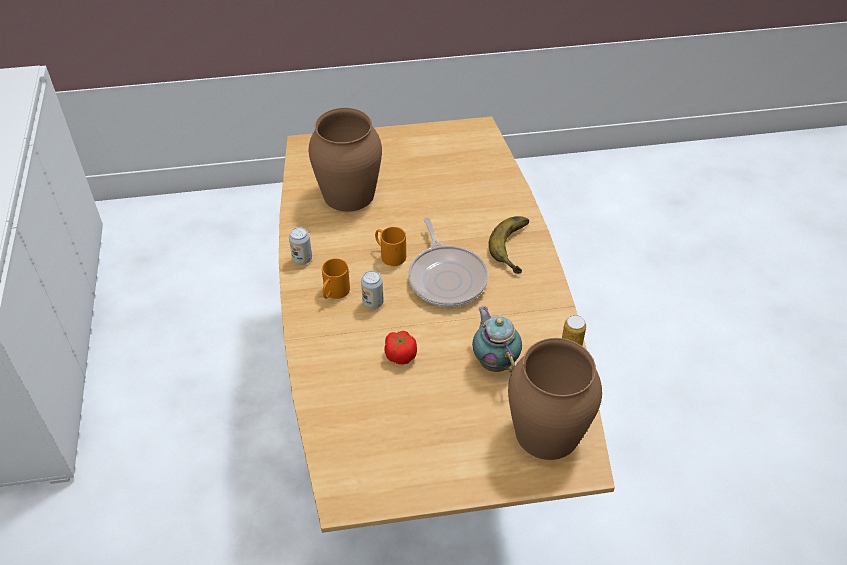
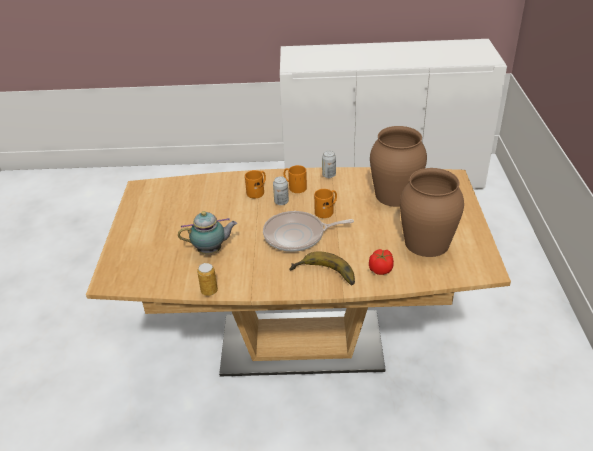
camera: 100 degrees right, 10 degrees down
tomato [384,331,417,364] -> tomato moved to [369,249,394,275]
brown vase [508,338,602,460] -> brown vase moved to [400,168,464,257]
none -> orange mug [245,170,266,198]

